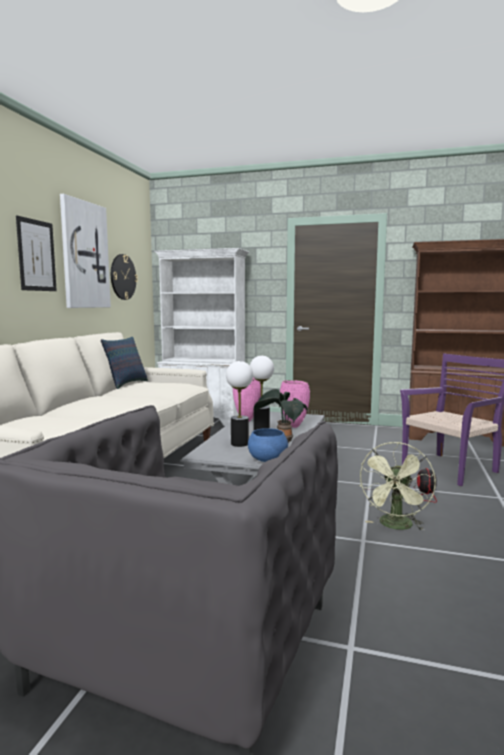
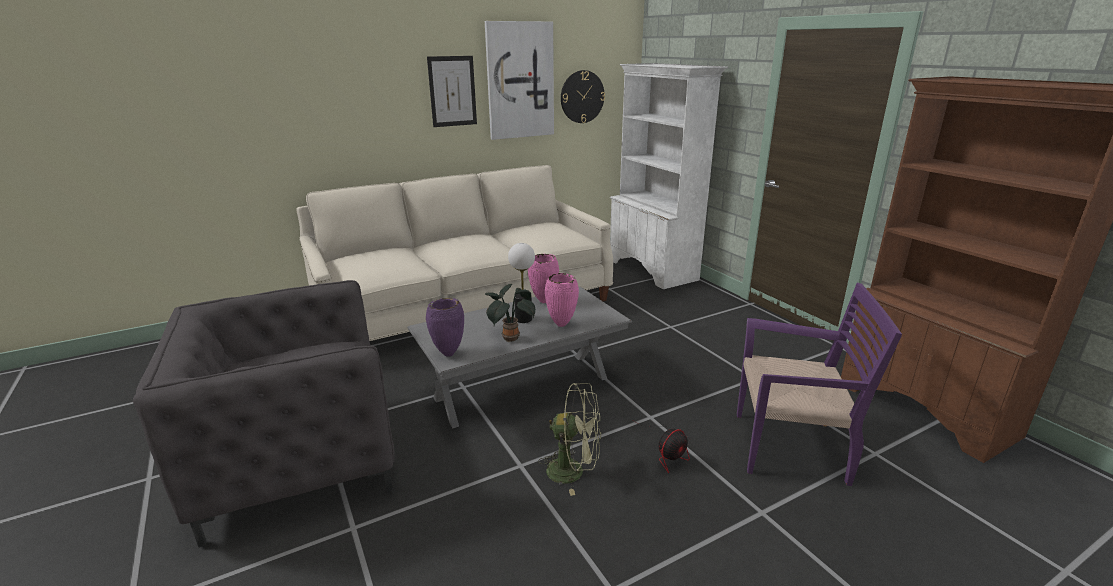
camera: 45 degrees right, 15 degrees up
blue pillow [101,337,148,389] -> none
table lamp [226,361,253,447] -> none
blue bowl [248,428,288,462] -> purple vase [426,298,464,357]
green fan [358,442,436,531] -> green fan turned 150 degrees counterclockwise [538,383,601,496]

